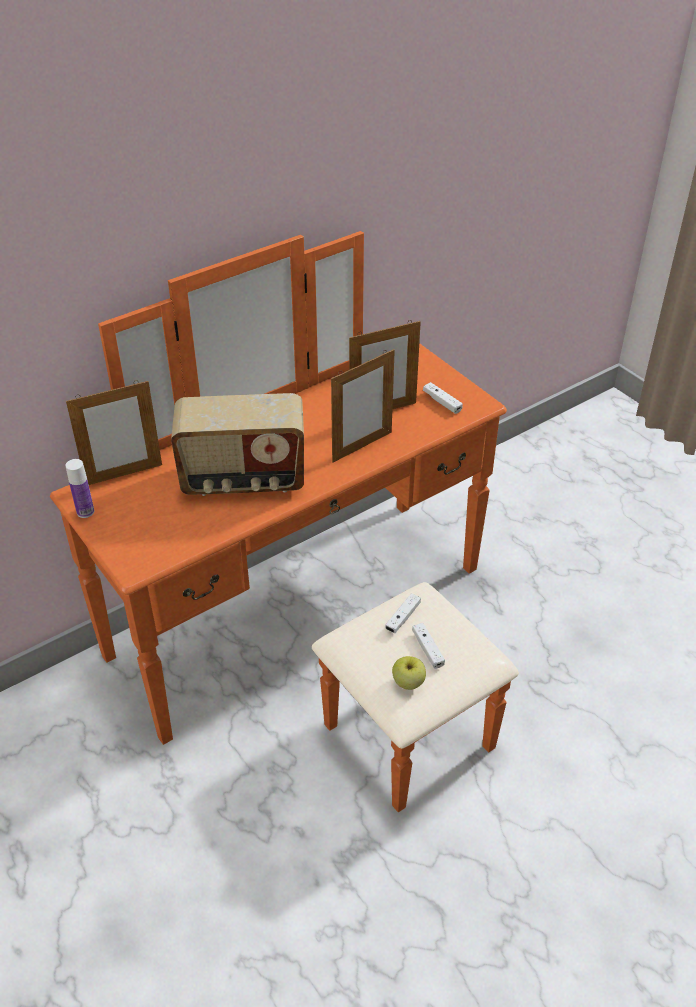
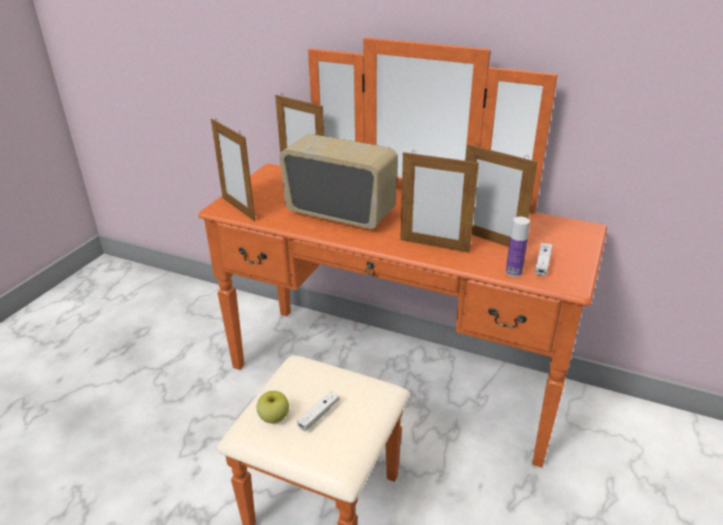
camera: 60 degrees right, 10 degrees down
bottle [65,459,94,518] -> bottle moved to [506,217,530,277]
radio [171,393,304,496] -> radio turned 150 degrees clockwise [280,134,398,229]
white game controller [385,593,421,633] -> none
none -> picture frame [211,118,255,221]

